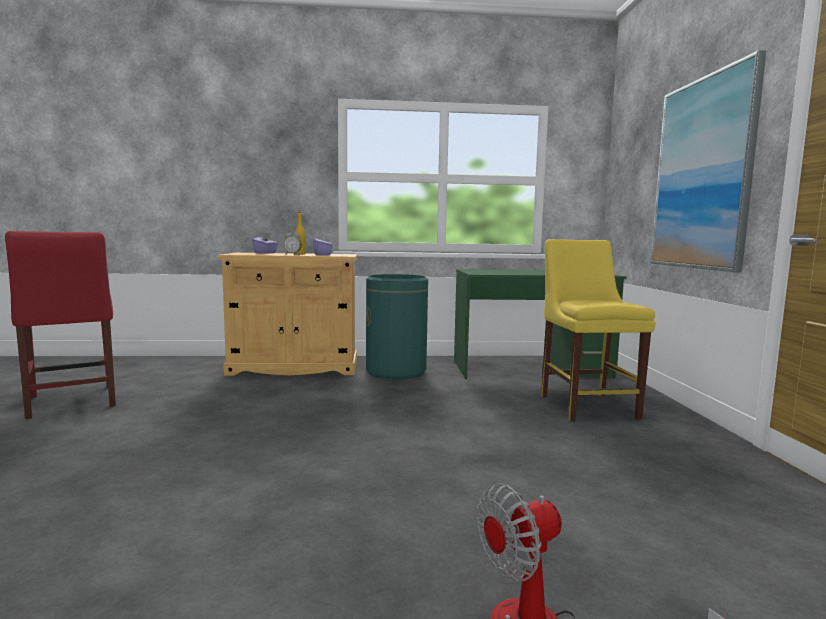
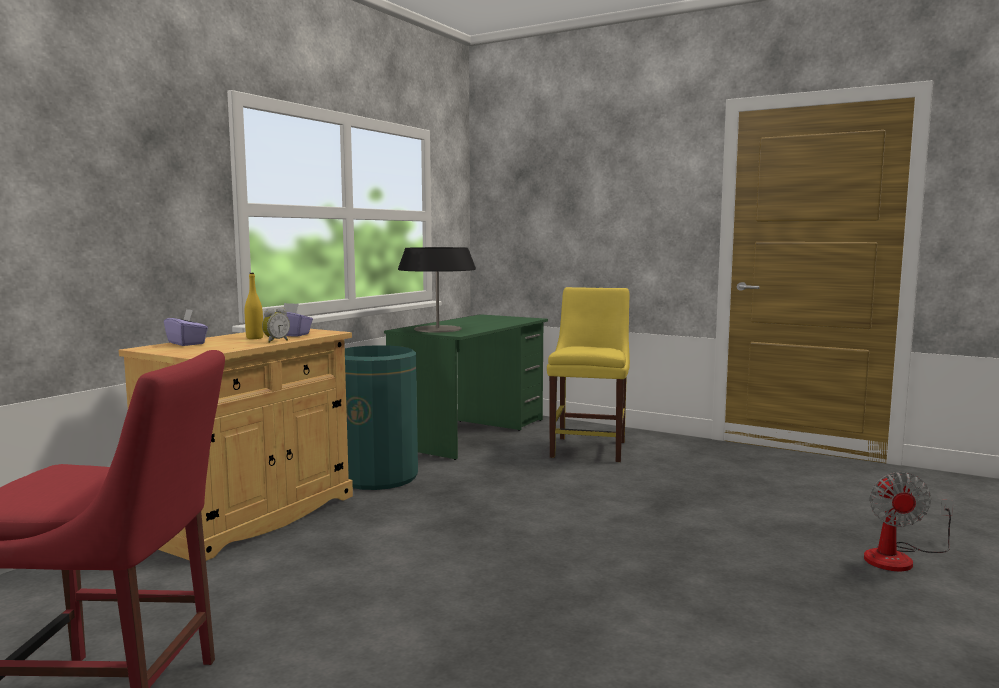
camera: 55 degrees left, 0 degrees up
yellow chair [541,239,656,422] -> yellow chair turned 75 degrees clockwise [547,287,630,462]
picture [651,50,766,272] -> none
none -> table lamp [398,247,476,333]

